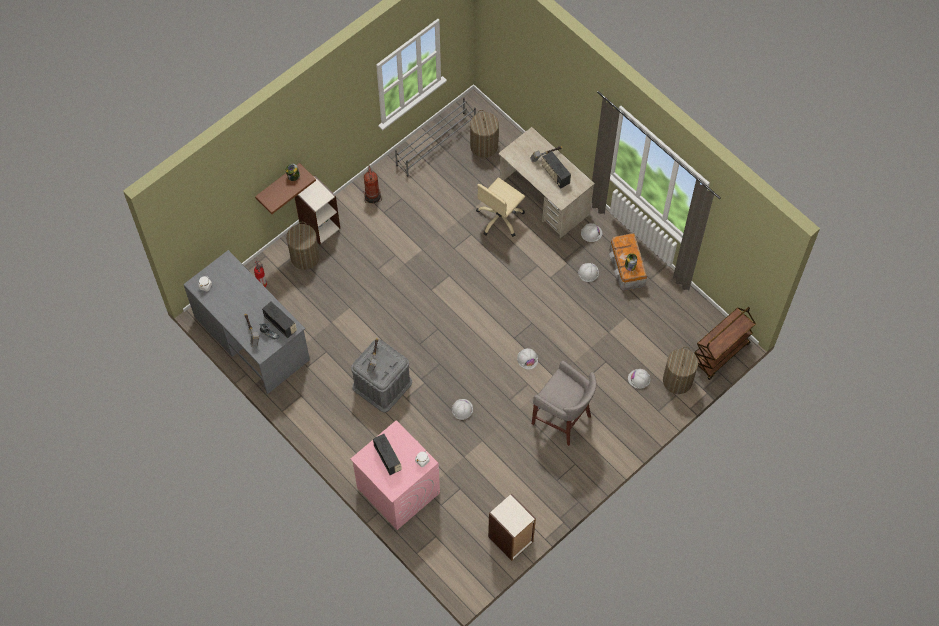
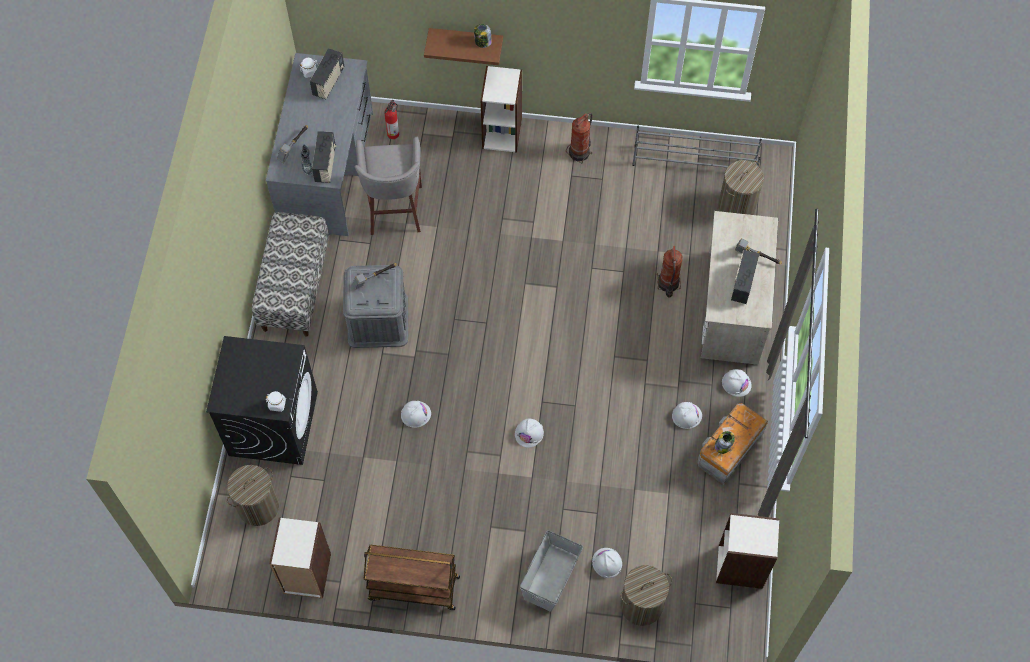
camera: 50 degrees right, 0 degrees up
laundry basket [286,222,320,270] -> laundry basket moved to [227,465,279,526]
pink washing machine [351,420,440,530] -> black washing machine [206,336,318,465]
radio [373,434,402,475] -> radio moved to [310,48,344,99]
beige office chair [476,177,525,237] -> fire extinguisher [657,246,683,298]
grey stool [532,361,596,446] -> grey stool moved to [355,137,422,235]
brown cart [694,307,756,380] -> brown cart moved to [363,545,460,610]
none -> bench [252,212,329,336]
none -> grey storage box [520,530,583,612]
none -> bookcase [716,513,780,589]

